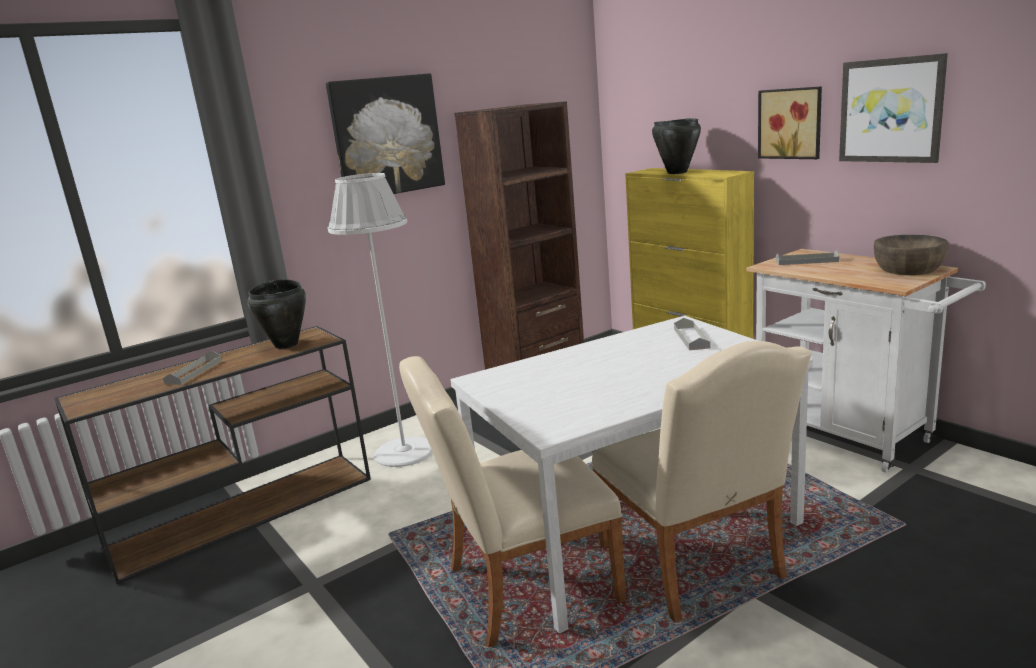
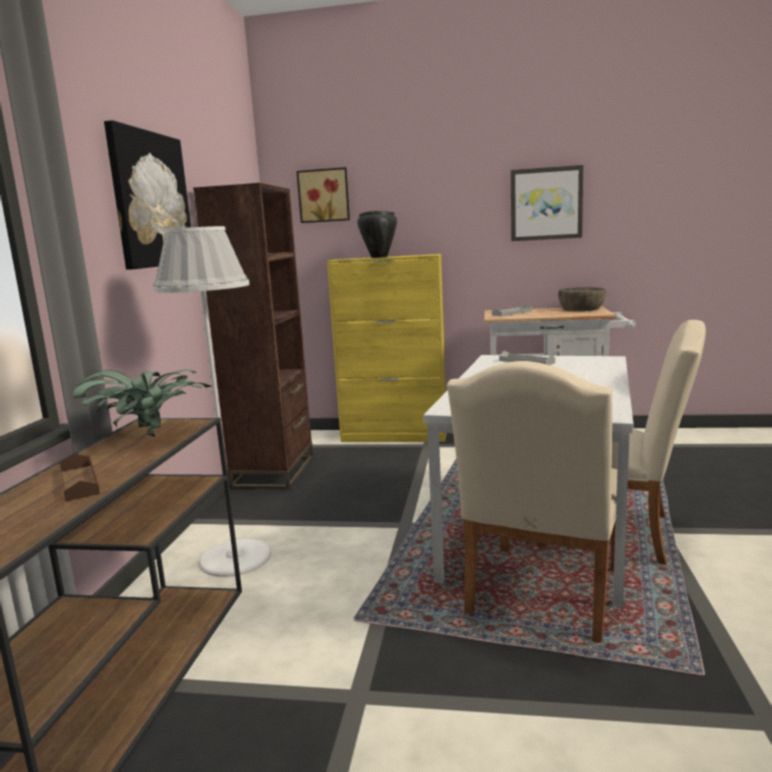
camera: 45 degrees left, 5 degrees down
grey tray [163,351,222,385] -> brown tray [59,454,100,502]
black cooking pot [247,279,306,349] -> potted plant [73,370,211,437]
picture [758,86,822,159] -> picture moved to [296,167,350,223]

